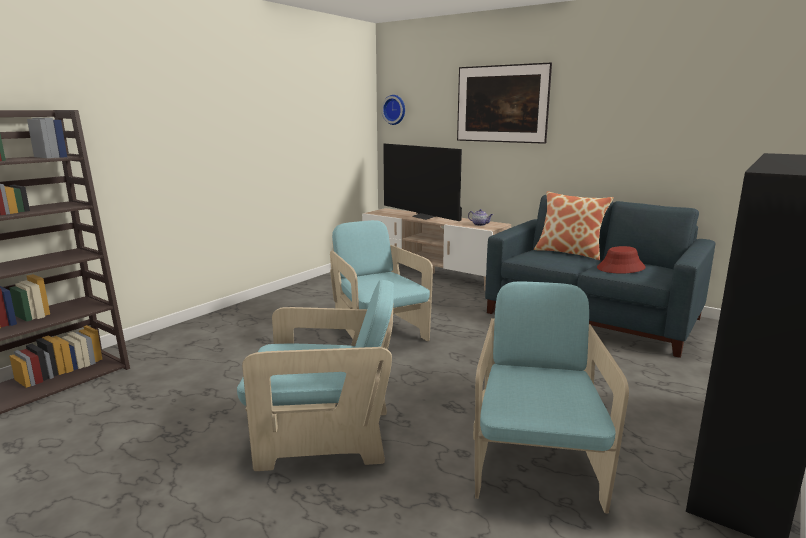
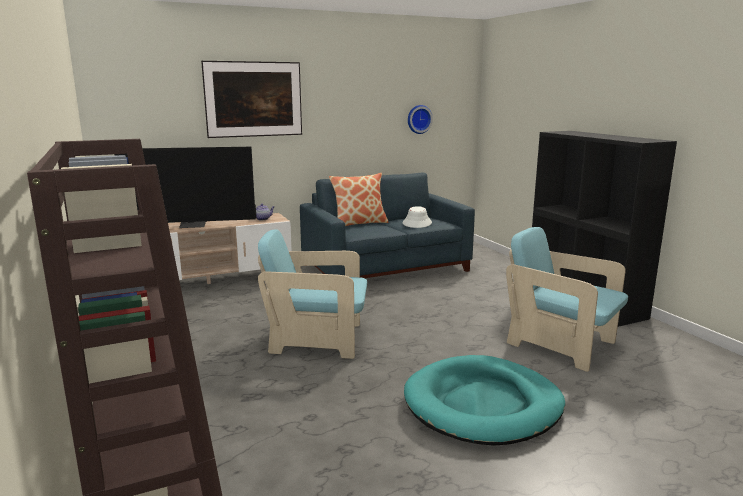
camera: 60 degrees left, 0 degrees up
turquoise armchair [237,280,394,471] -> turquoise dog bed [404,355,565,446]
wall clock [381,95,405,125] -> wall clock moved to [408,105,433,134]
red hat [597,246,646,273] -> white hat [403,206,432,228]

